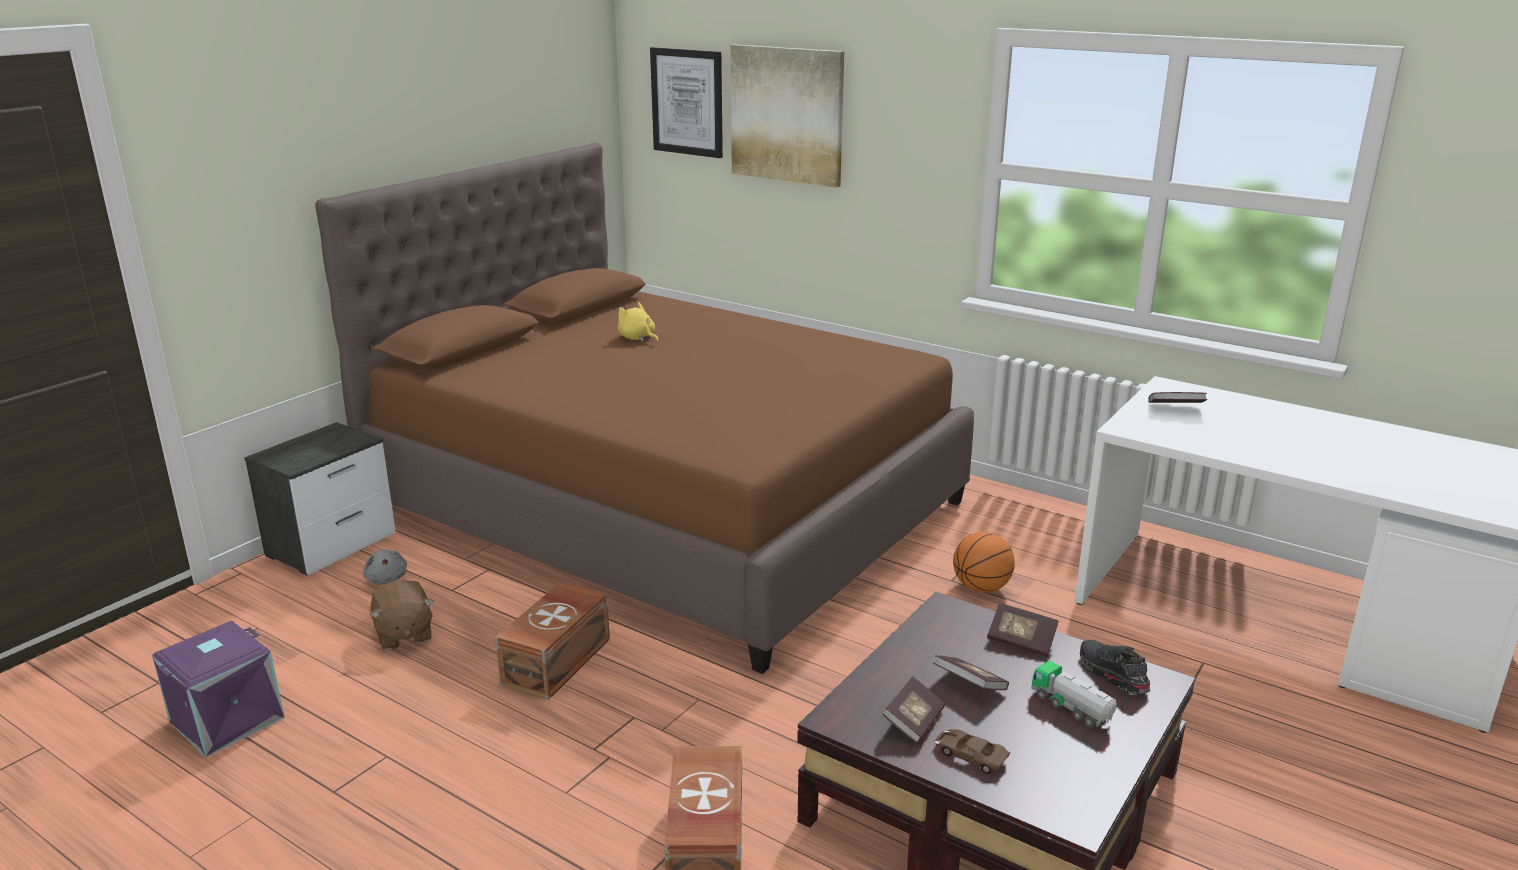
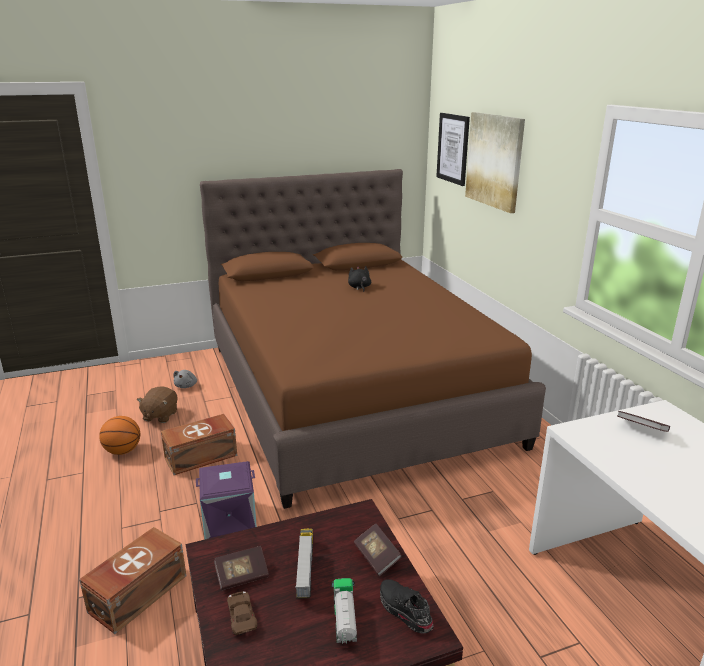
camera: 35 degrees right, 0 degrees up
purple storage box [152,621,285,757] -> purple storage box moved to [196,461,257,539]
nightstand [244,422,396,576] -> none
yellow plush toy [618,302,659,342] -> black plush toy [348,266,371,292]
book [933,655,1009,690] -> toy truck [295,529,313,599]
basketball [953,532,1015,593] -> basketball moved to [99,416,140,455]
black shoe [1080,640,1150,694] -> black shoe turned 45 degrees counterclockwise [380,579,434,633]

